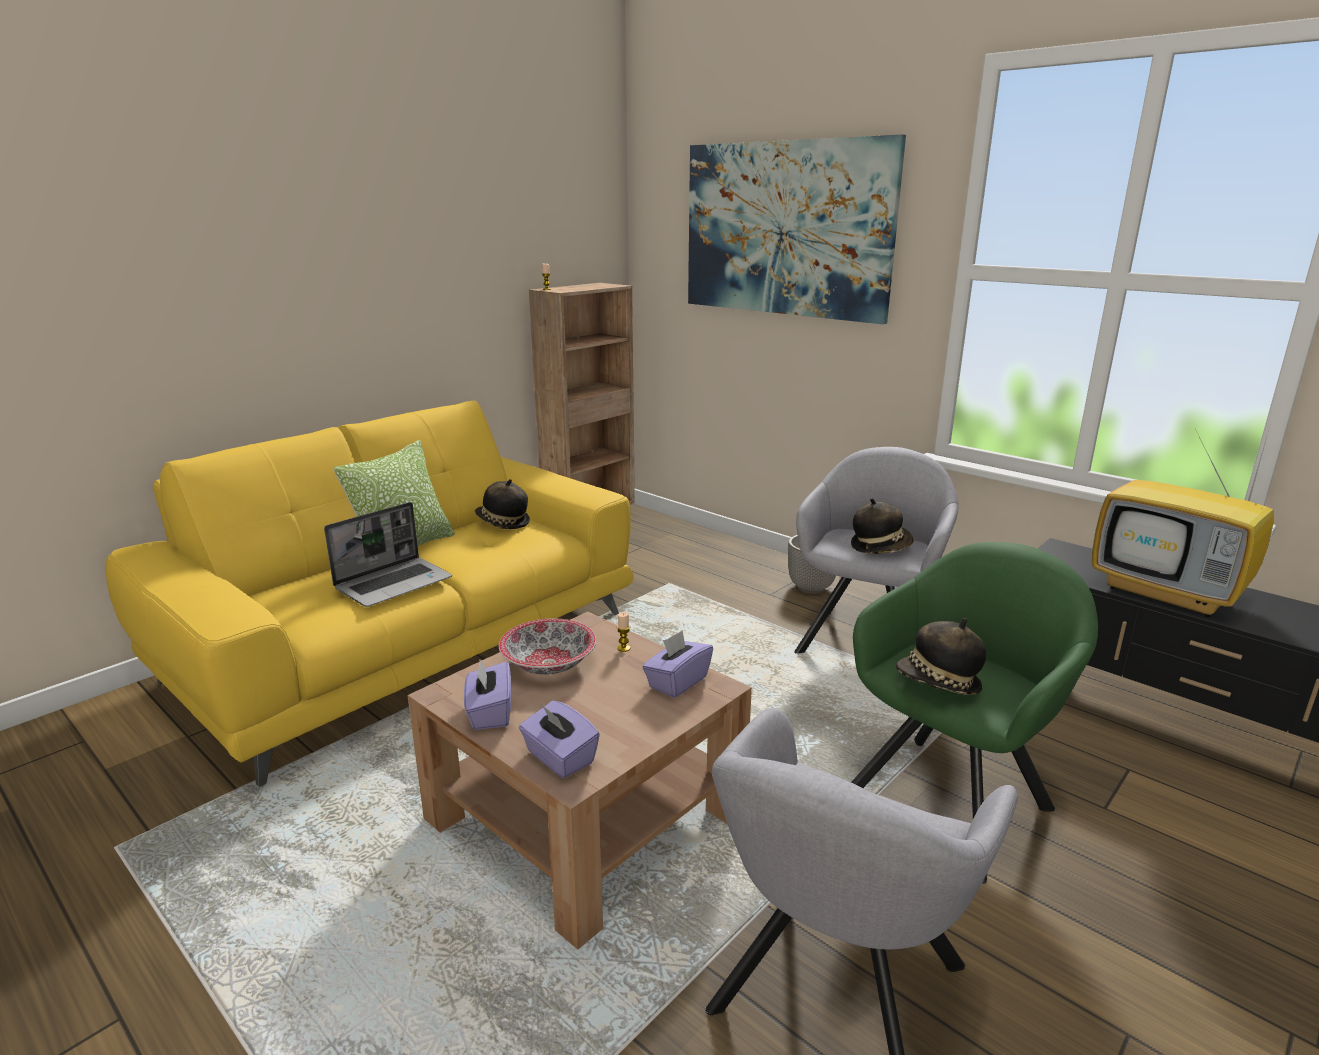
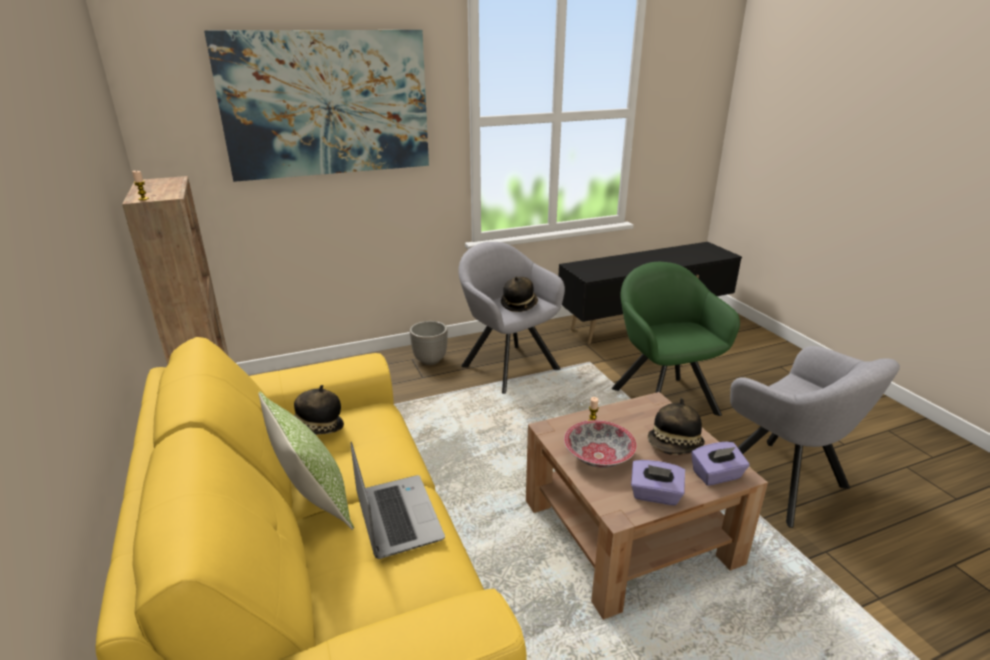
camera: 65 degrees left, 5 degrees up
purple tissue box [642,630,713,698] -> none
hat [896,618,986,695] -> hat moved to [648,398,705,455]
television [1092,423,1274,617] -> none

